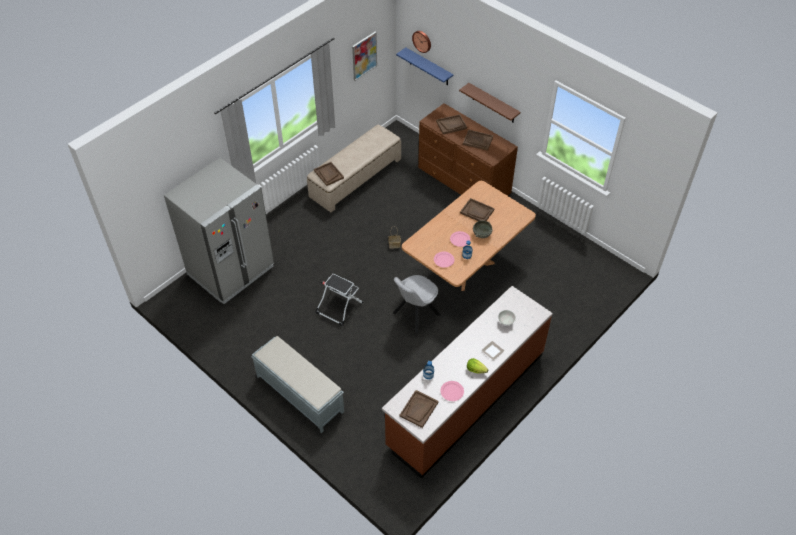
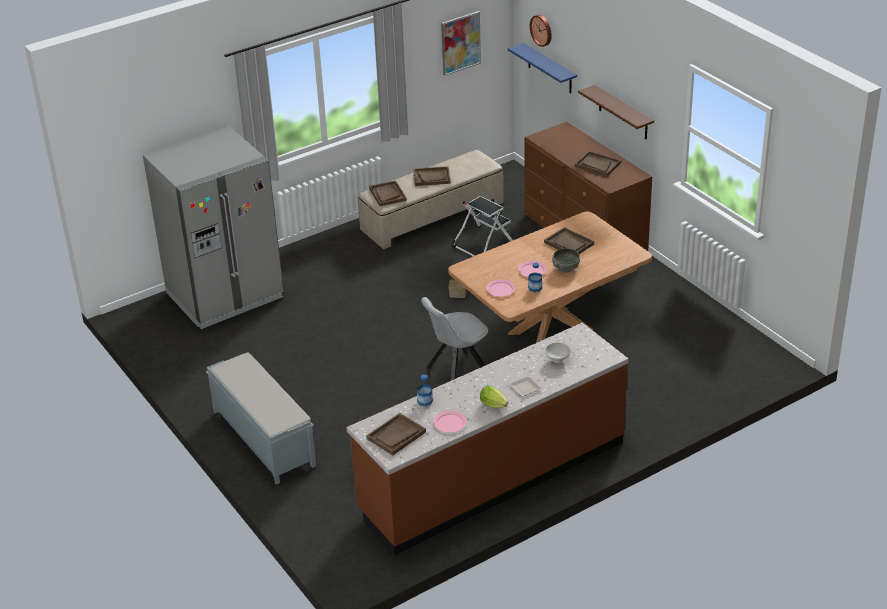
camera: 15 degrees right, 15 degrees down
step ladder [315,274,364,326] -> step ladder moved to [451,196,513,256]
brown tray [436,114,467,134] -> brown tray moved to [413,166,451,186]

